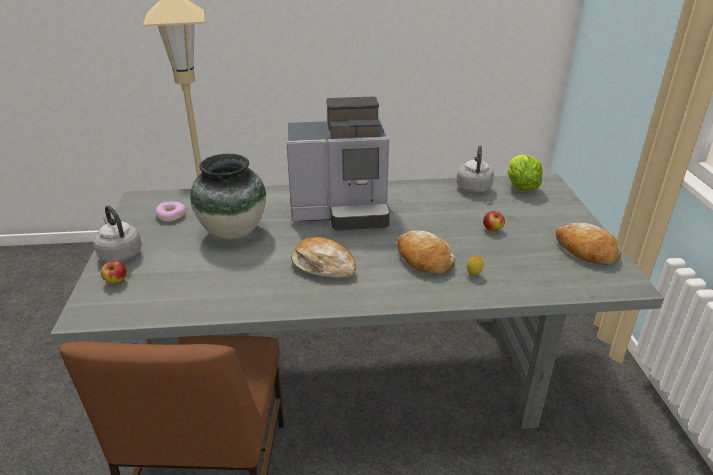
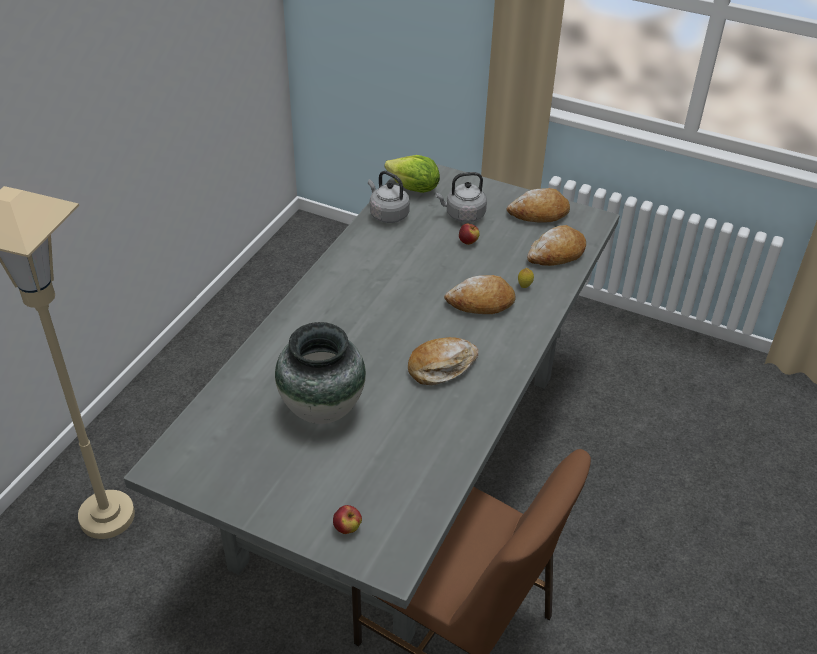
camera: 60 degrees left, 10 degrees up
grey kettle [93,205,142,262] -> grey kettle moved to [435,172,487,222]
donut [155,202,186,222] -> none
coffee machine [286,97,390,230] -> none
none -> bread [527,225,586,266]

